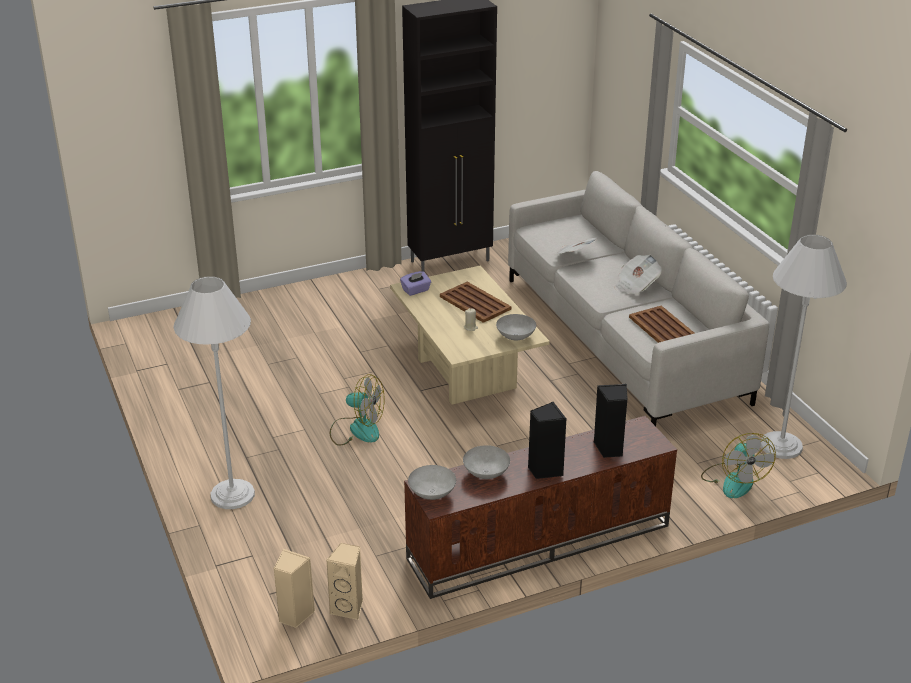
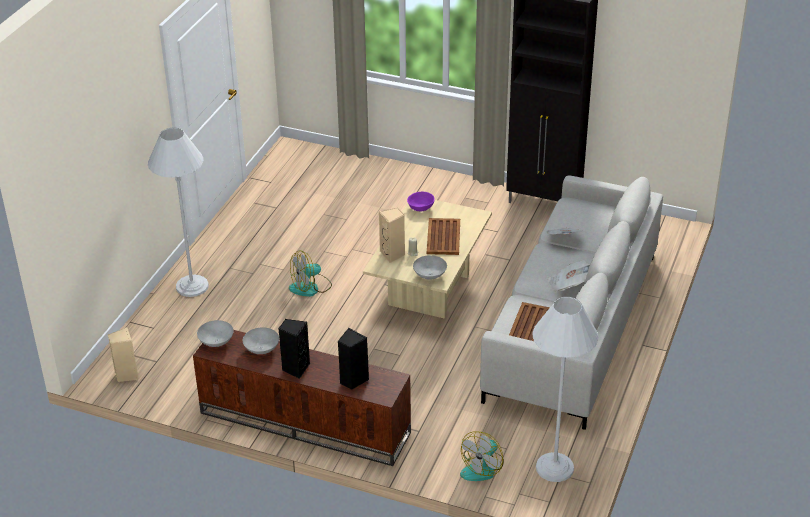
camera: 45 degrees right, 5 degrees up
beige speaker [326,543,363,620] -> beige speaker moved to [379,208,405,263]
fan [329,374,384,446] -> fan turned 90 degrees clockwise [289,250,332,297]
purple tissue box [400,271,431,296] -> purple bowl [407,192,435,211]

